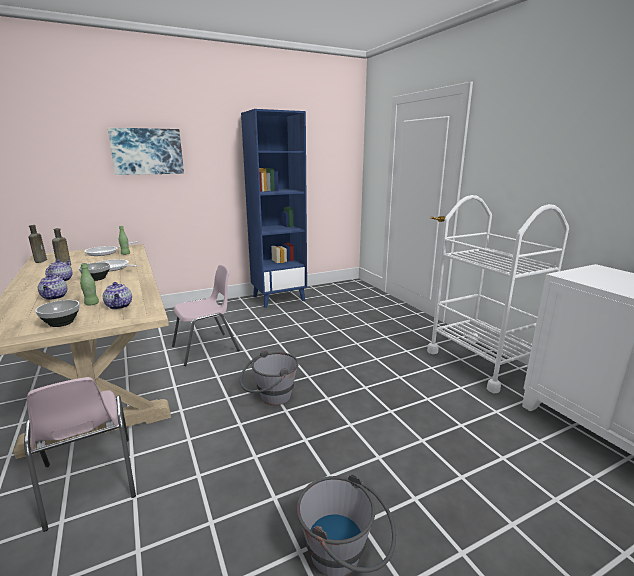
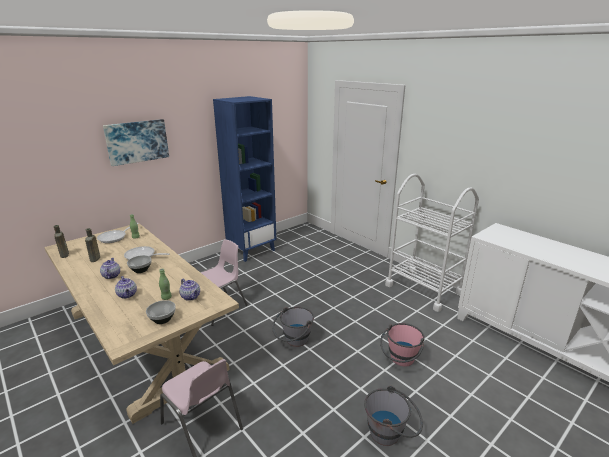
camera: 15 degrees left, 5 degrees up
none -> pink bucket [380,323,425,367]

